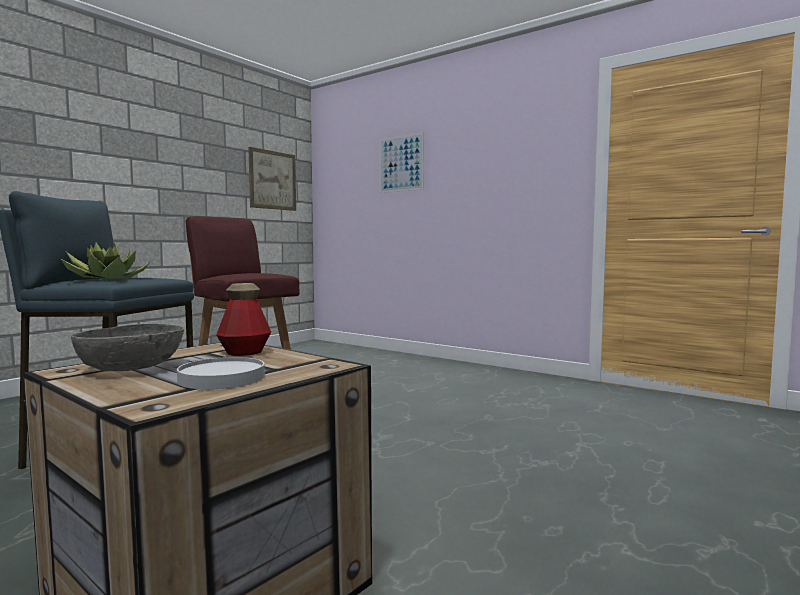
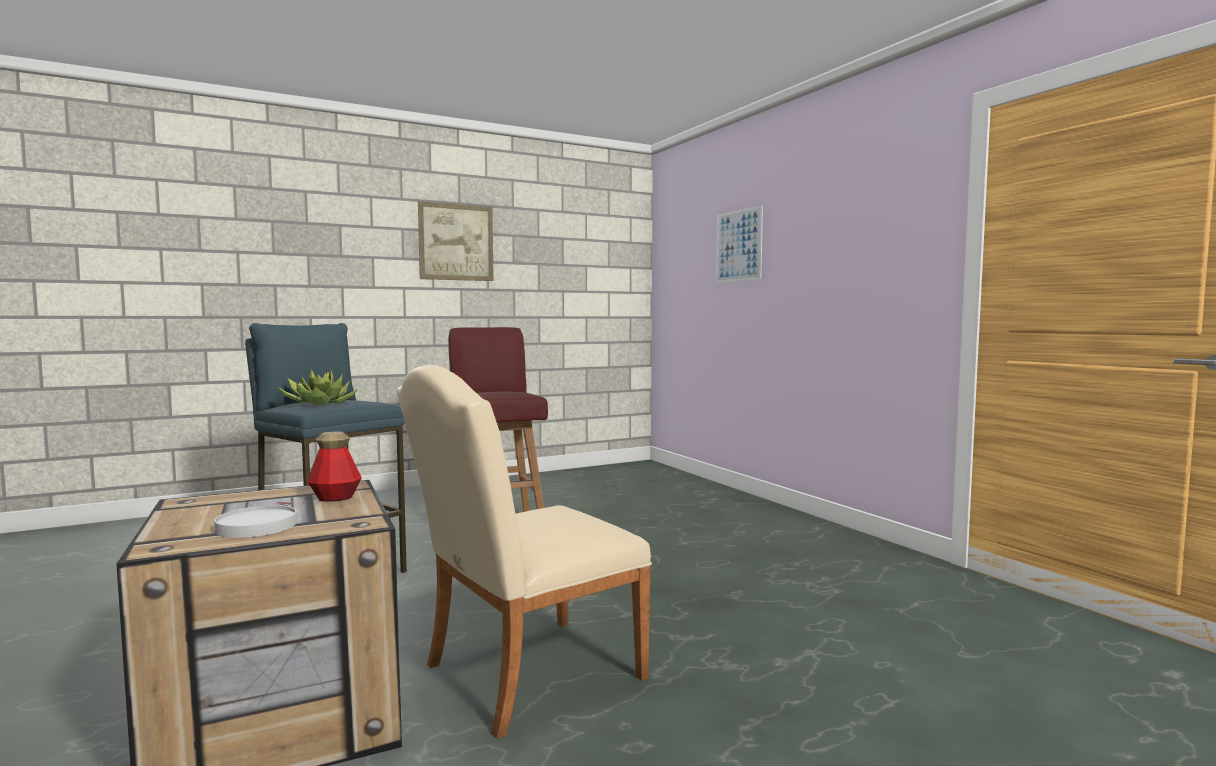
camera: 25 degrees right, 0 degrees up
grey bowl [71,324,184,371] -> none
picture [248,147,296,211] -> picture moved to [418,201,494,281]
none -> beige chair [397,365,652,739]

